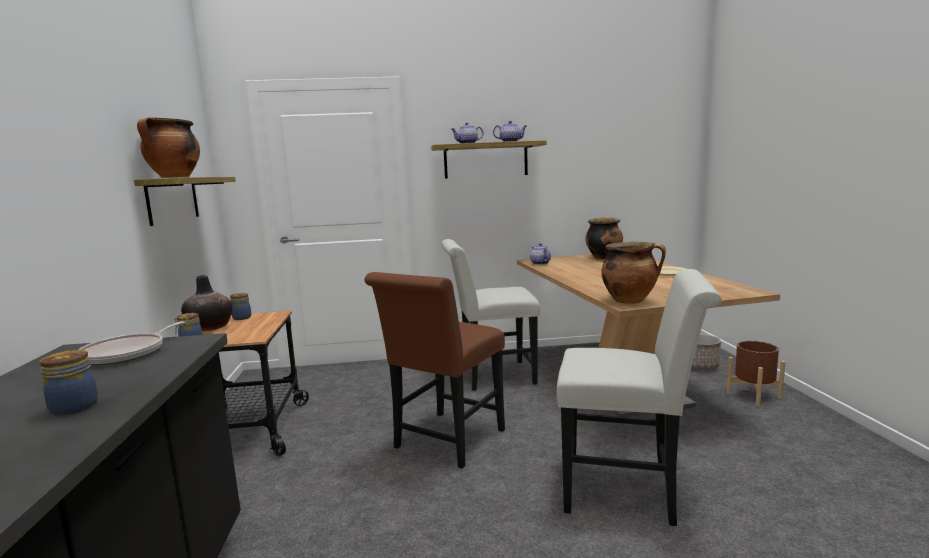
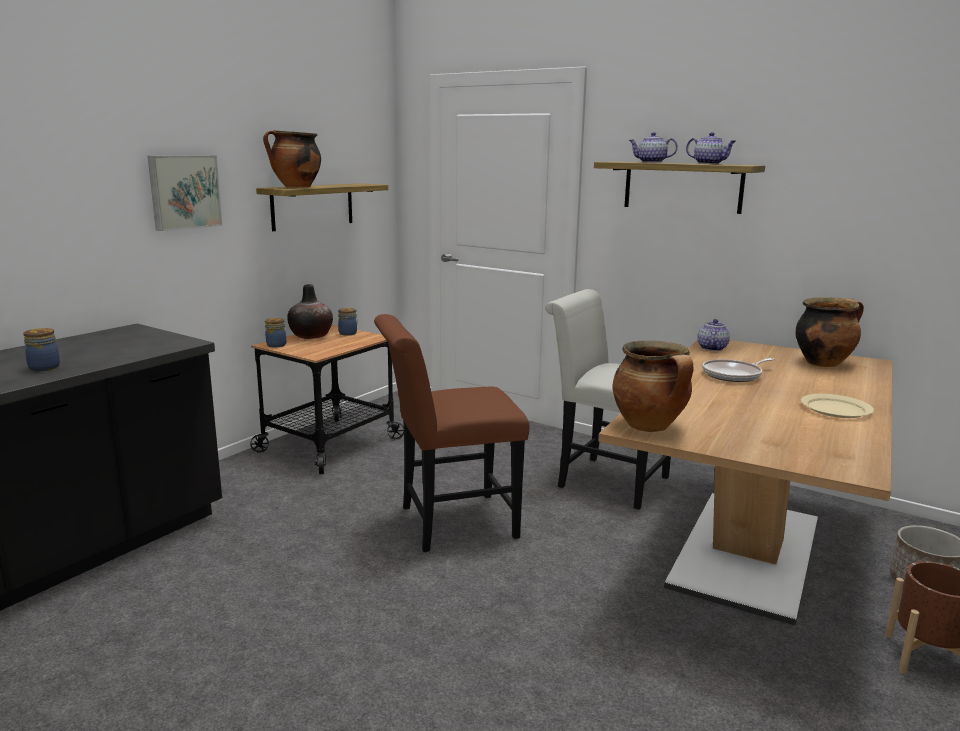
camera: 40 degrees right, 5 degrees up
frying pan [78,321,185,365] -> frying pan moved to [702,358,774,382]
white chair [557,269,722,526] -> none
none -> picture [148,155,223,231]

